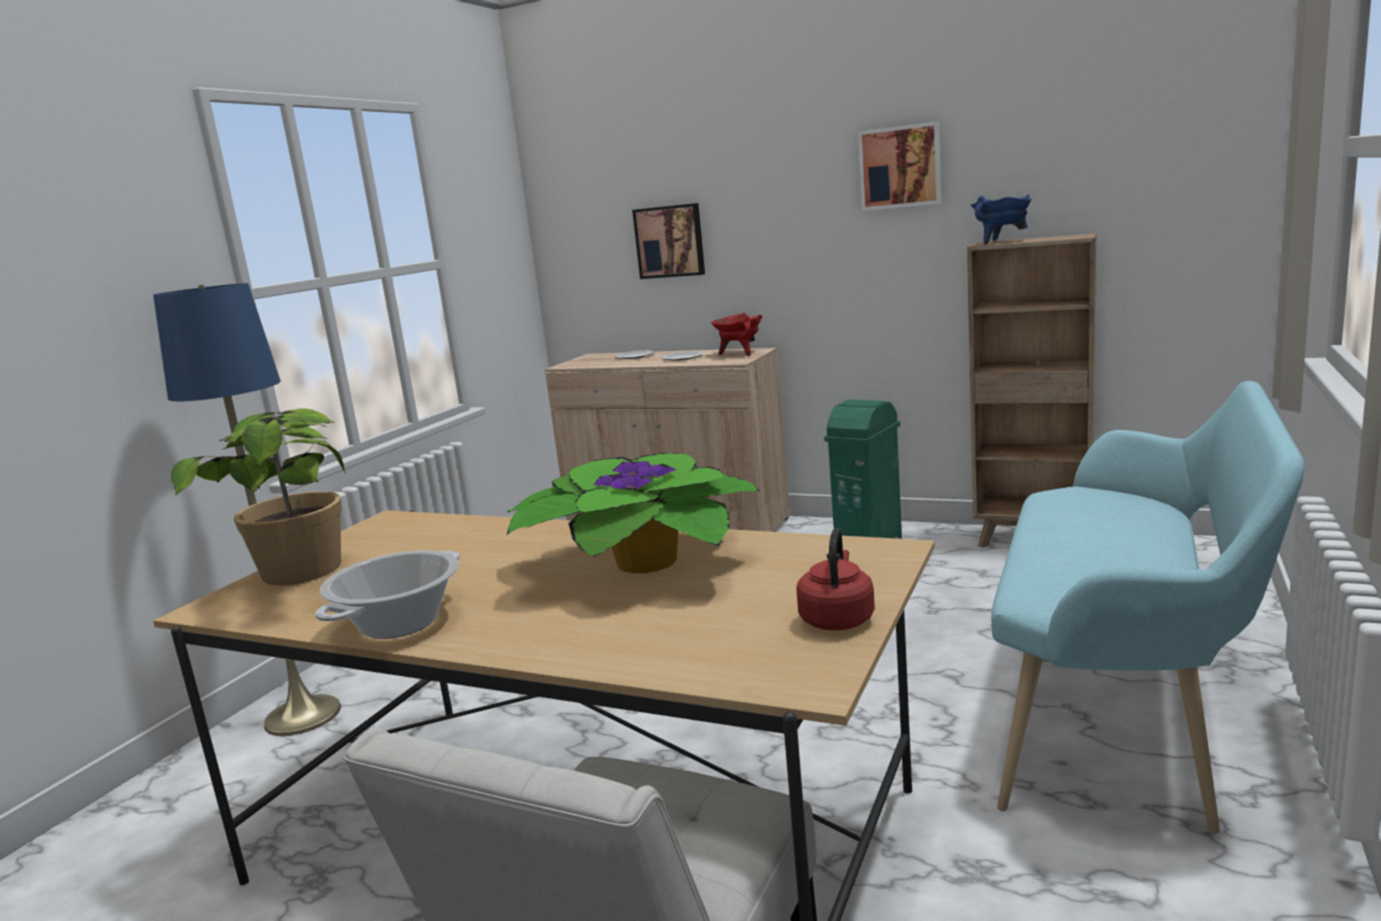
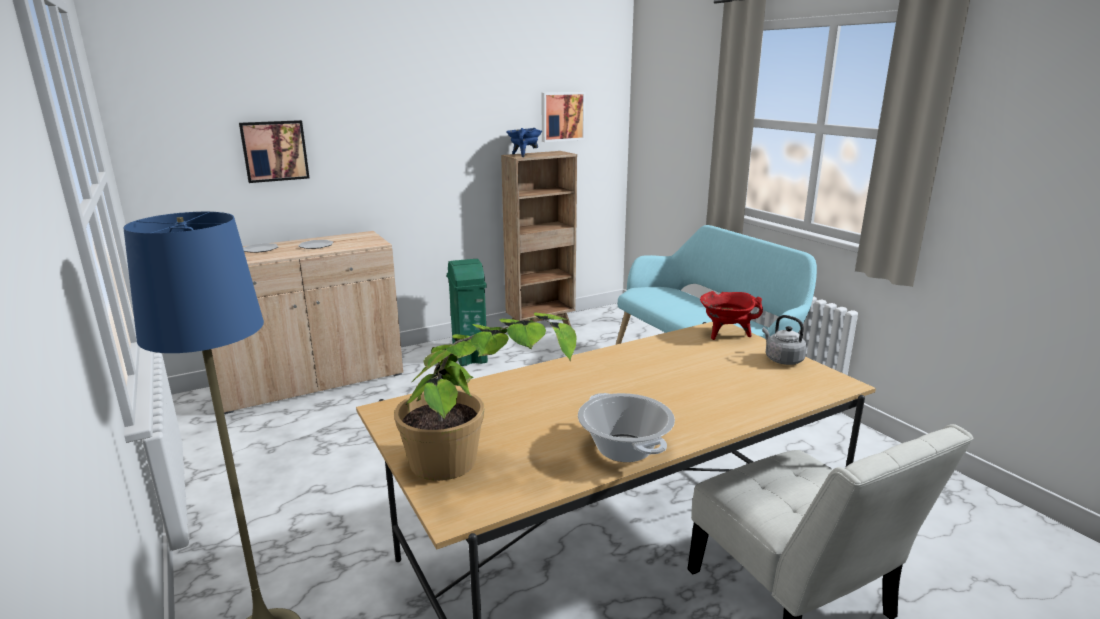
camera: 55 degrees left, 5 degrees up
potted plant [507,453,760,573] -> none
red cooking pot [711,313,763,356] -> red cooking pot moved to [700,291,763,340]
red kettle [796,528,875,631] -> grey kettle [762,315,807,365]
picture [858,121,941,211] -> picture moved to [541,92,585,142]

